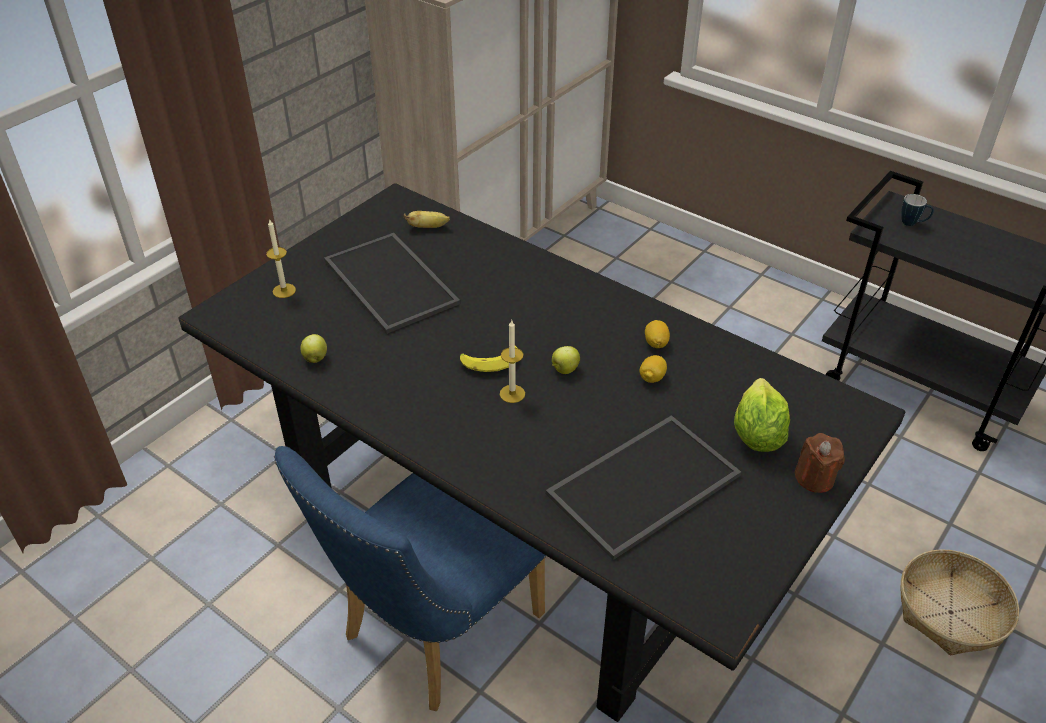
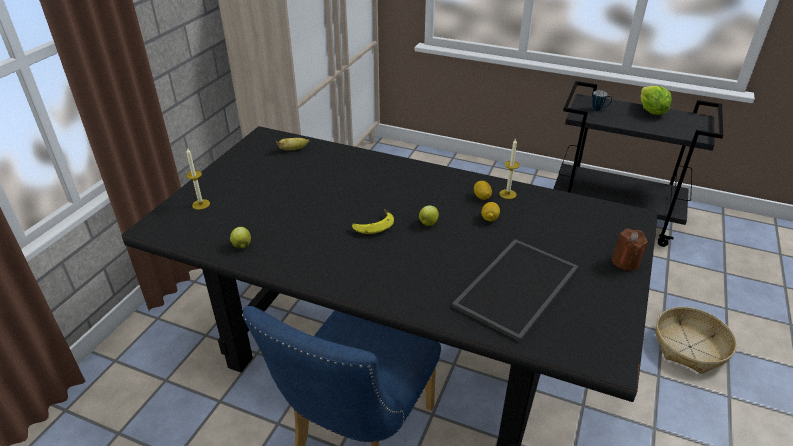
camera: 15 degrees left, 5 degrees down
tray [324,233,460,334] -> none
candle [500,320,525,403] -> candle moved to [499,138,519,199]
lettuce [734,378,790,452] -> lettuce moved to [640,86,672,115]

